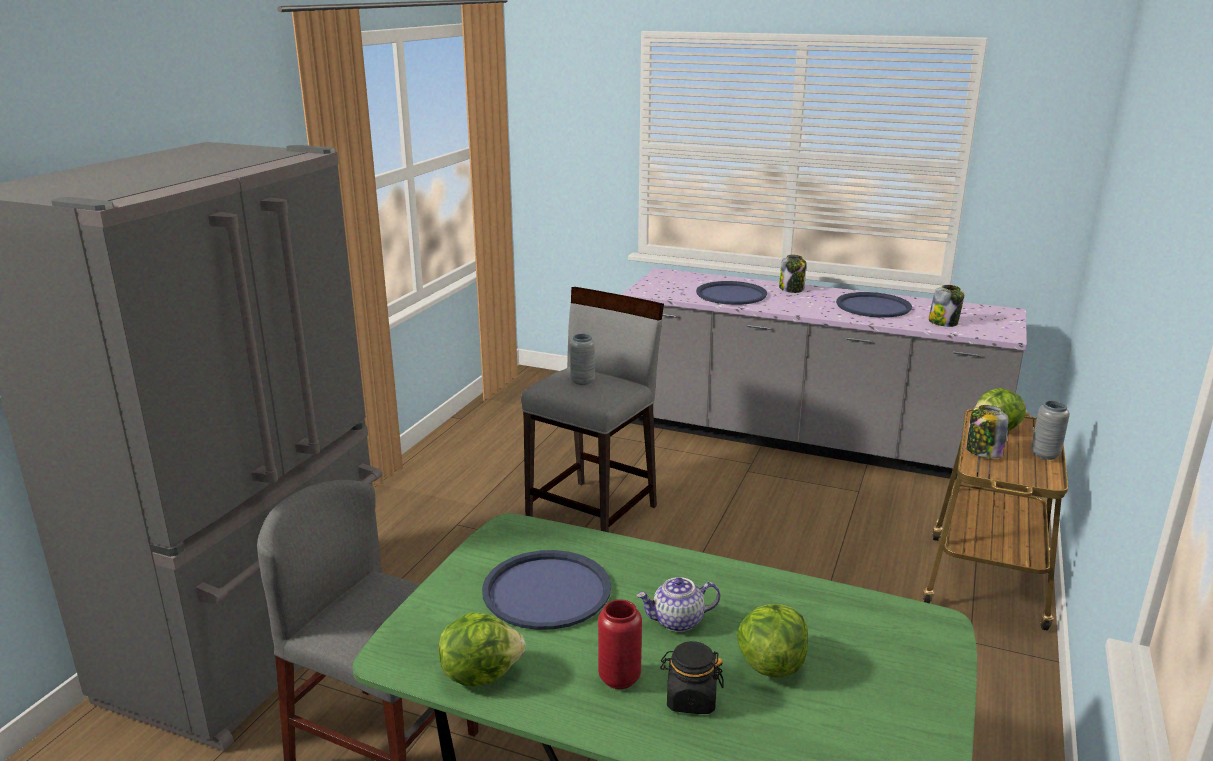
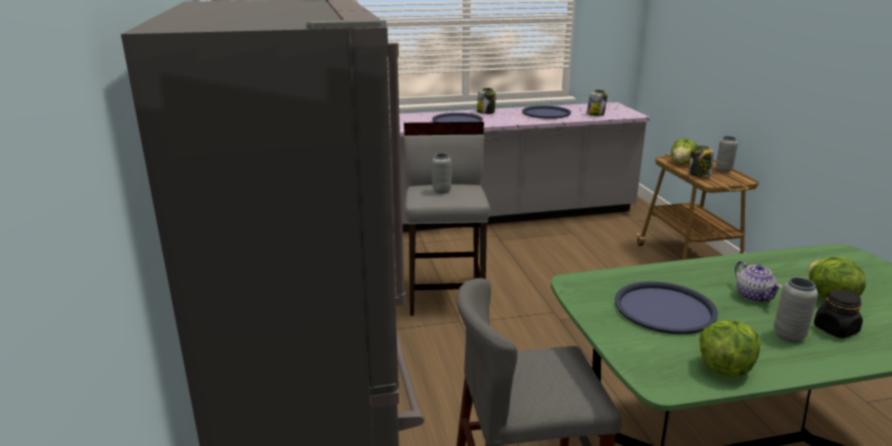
camera: 35 degrees left, 0 degrees up
red vase [598,599,642,689] -> grey vase [774,277,818,342]
teapot [637,577,720,632] -> teapot turned 60 degrees counterclockwise [735,261,782,302]

